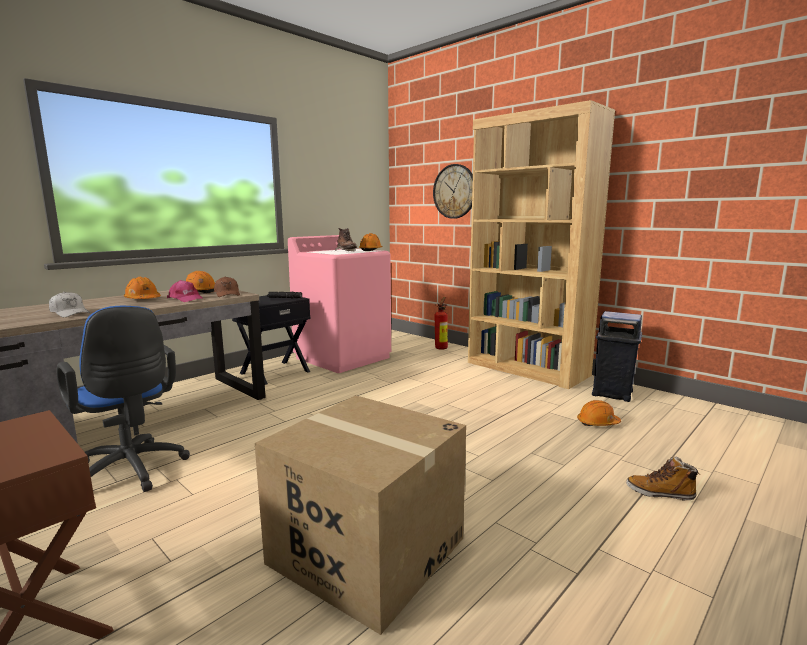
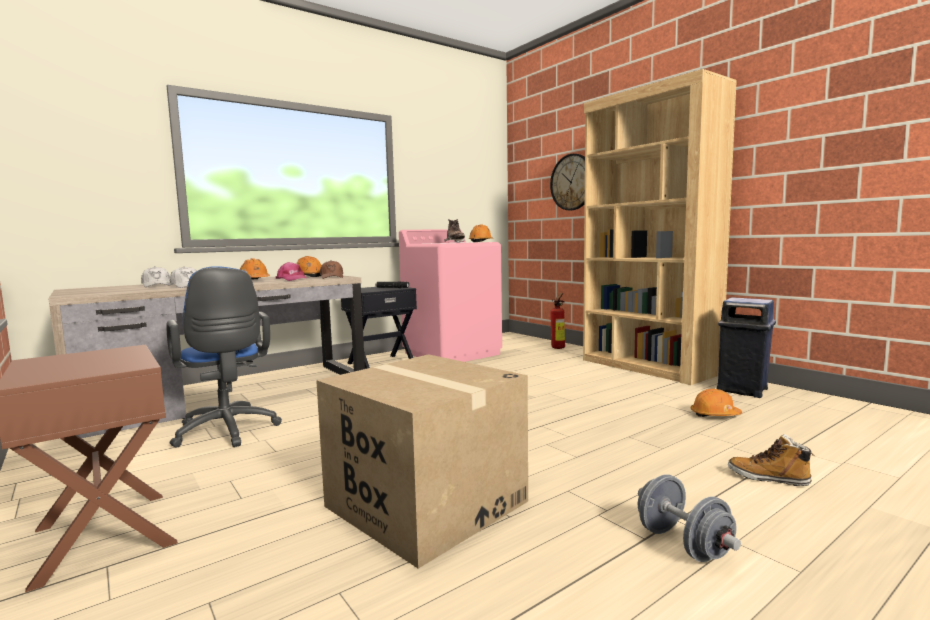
camera: 10 degrees right, 5 degrees down
none -> white cap [141,266,171,287]
none -> grey dumbbell [638,474,741,562]

